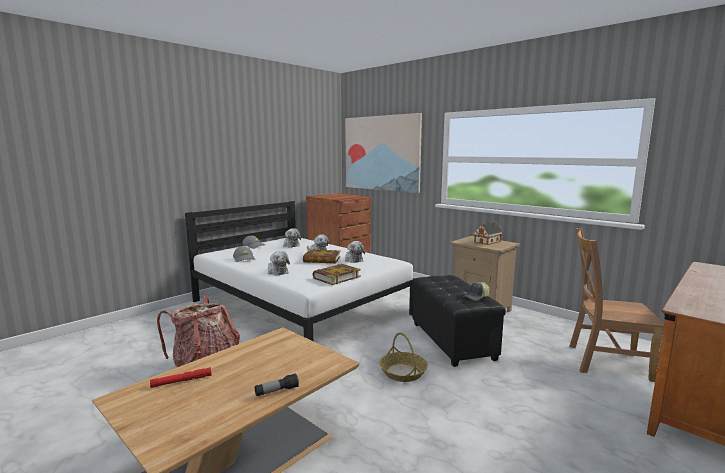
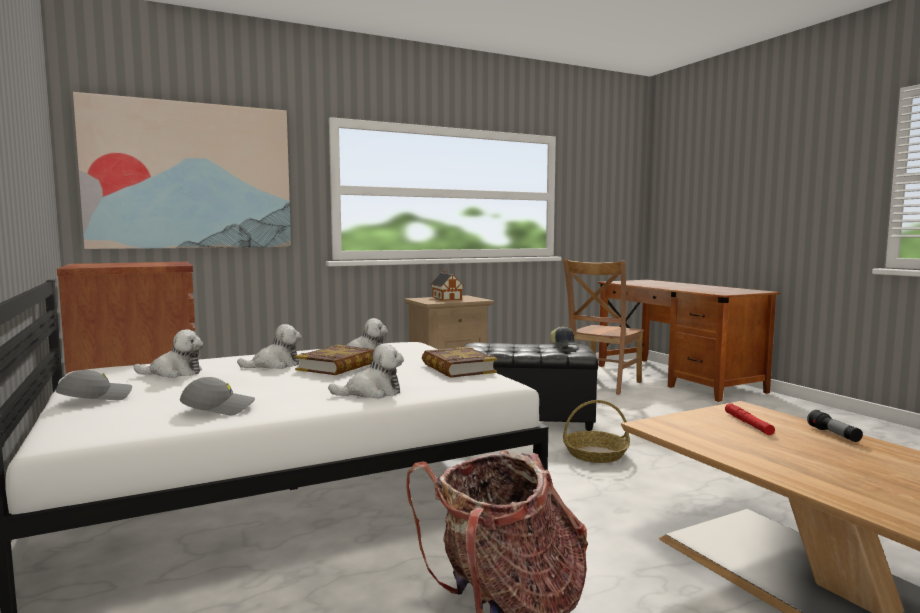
camera: 70 degrees left, 5 degrees down
red flashlight [150,367,211,388] -> red flashlight moved to [725,403,775,435]

